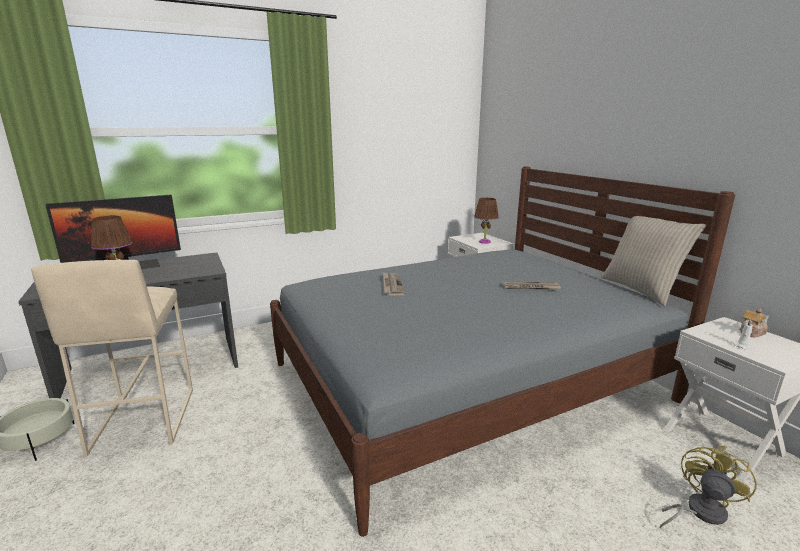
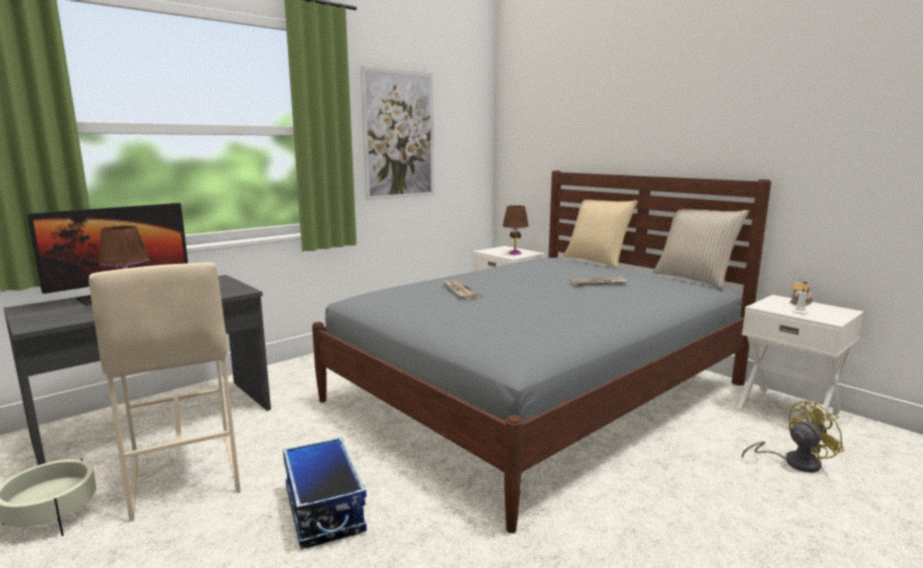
camera: 15 degrees left, 5 degrees down
yellow fan [660,446,757,528] -> yellow fan turned 45 degrees clockwise [742,401,844,473]
none -> storage box [283,437,367,549]
none -> picture [360,66,434,200]
none -> beige pillow [564,200,638,269]

